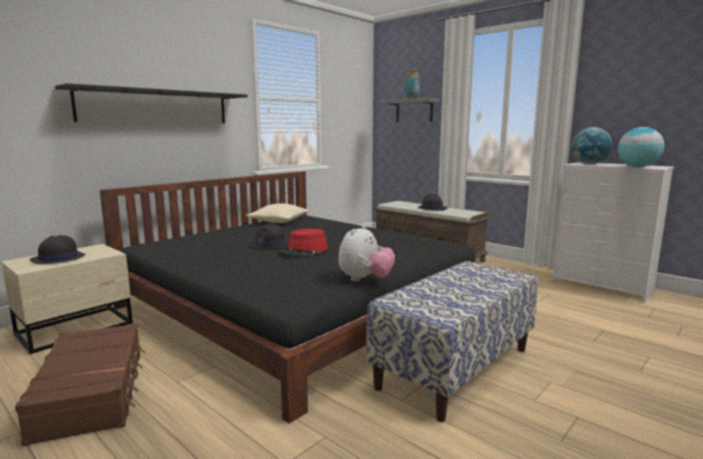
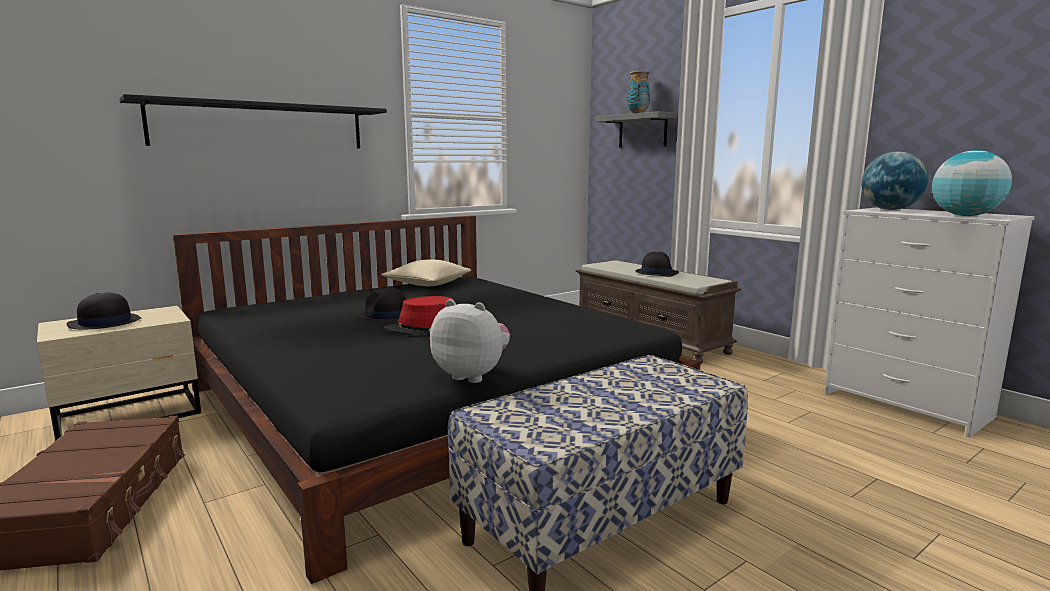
camera: 10 degrees right, 0 degrees up
plush toy [338,225,395,282] -> plush toy turned 105 degrees counterclockwise [430,299,510,383]

